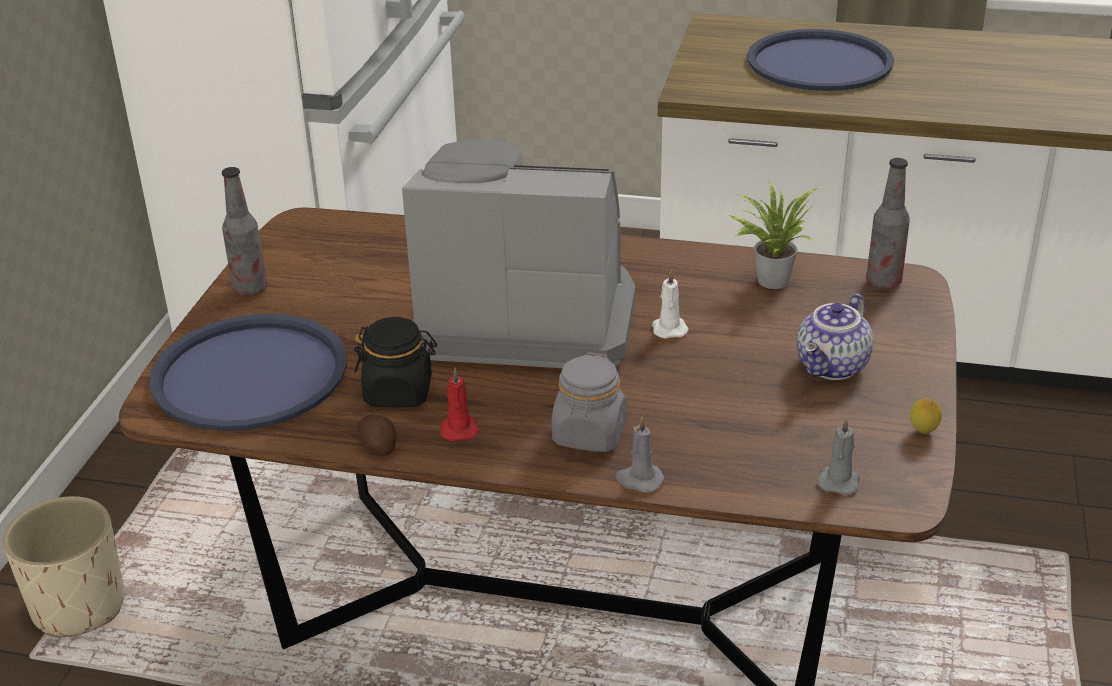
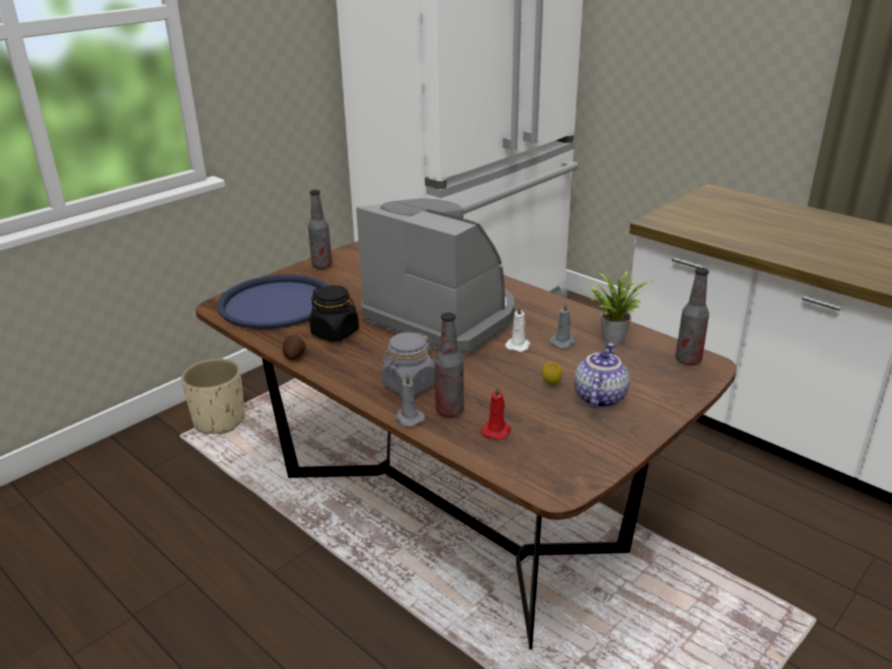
camera: 30 degrees right, 5 degrees down
red candle [441,368,480,441] -> red candle moved to [481,384,511,440]
blue tray [747,29,894,91] -> none
teapot [797,294,873,380] -> teapot turned 135 degrees clockwise [574,343,630,408]
grey candle [817,417,860,495] -> grey candle moved to [550,301,576,349]
lemon [910,398,942,434] -> lemon moved to [542,362,562,386]
none -> bottle [435,312,464,417]

